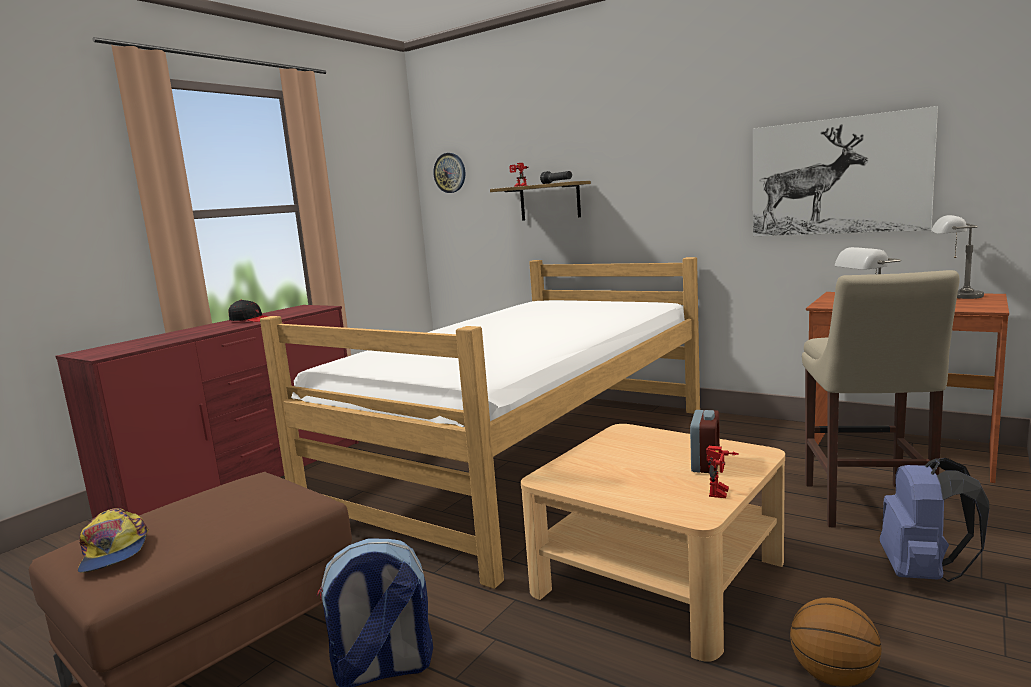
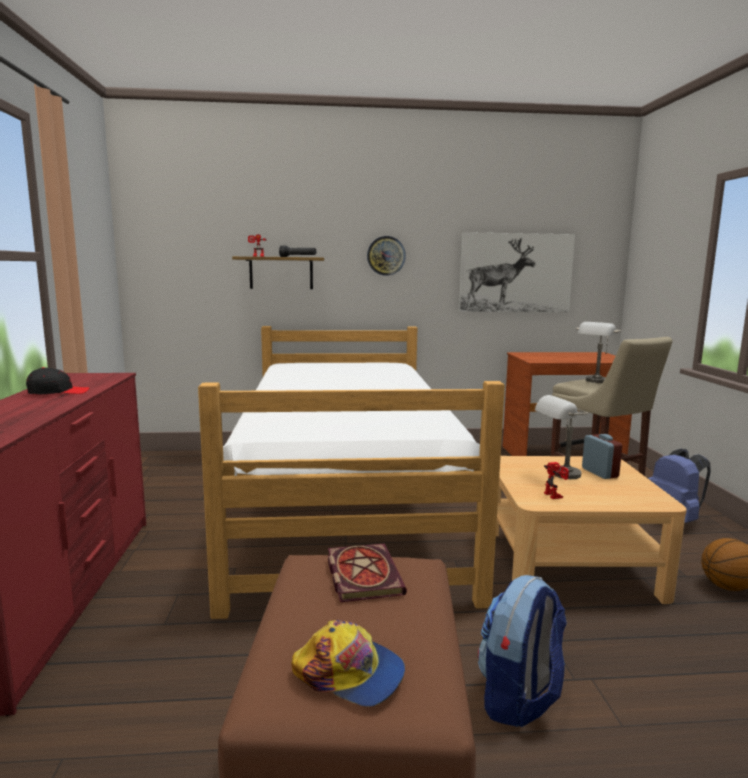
camera: 40 degrees left, 0 degrees up
wall clock [433,153,465,193] -> wall clock moved to [367,236,406,276]
toy robot [706,446,739,498] -> toy robot moved to [544,462,569,499]
grey table lamp [931,215,984,299] -> grey table lamp moved to [535,395,588,479]
none -> book [328,544,407,602]

